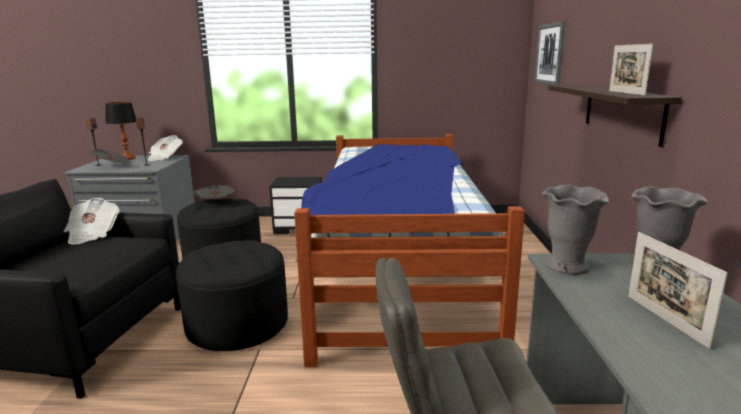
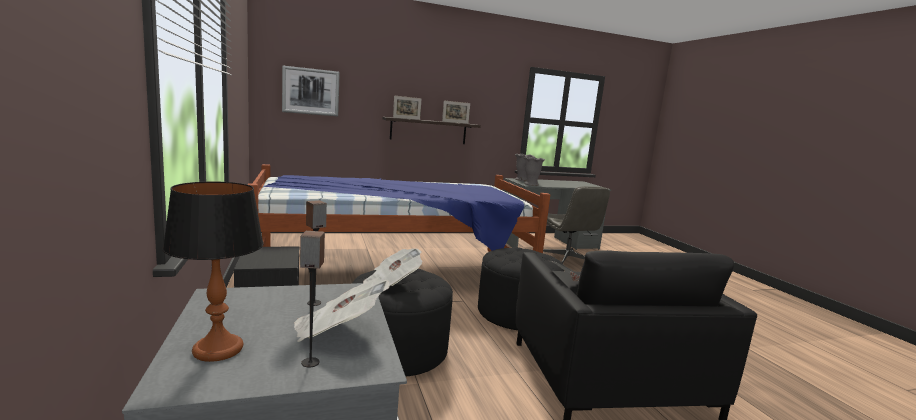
camera: 110 degrees left, 5 degrees down
newspaper [147,135,183,161] -> none
picture frame [628,232,728,349] -> picture frame moved to [393,96,422,120]

